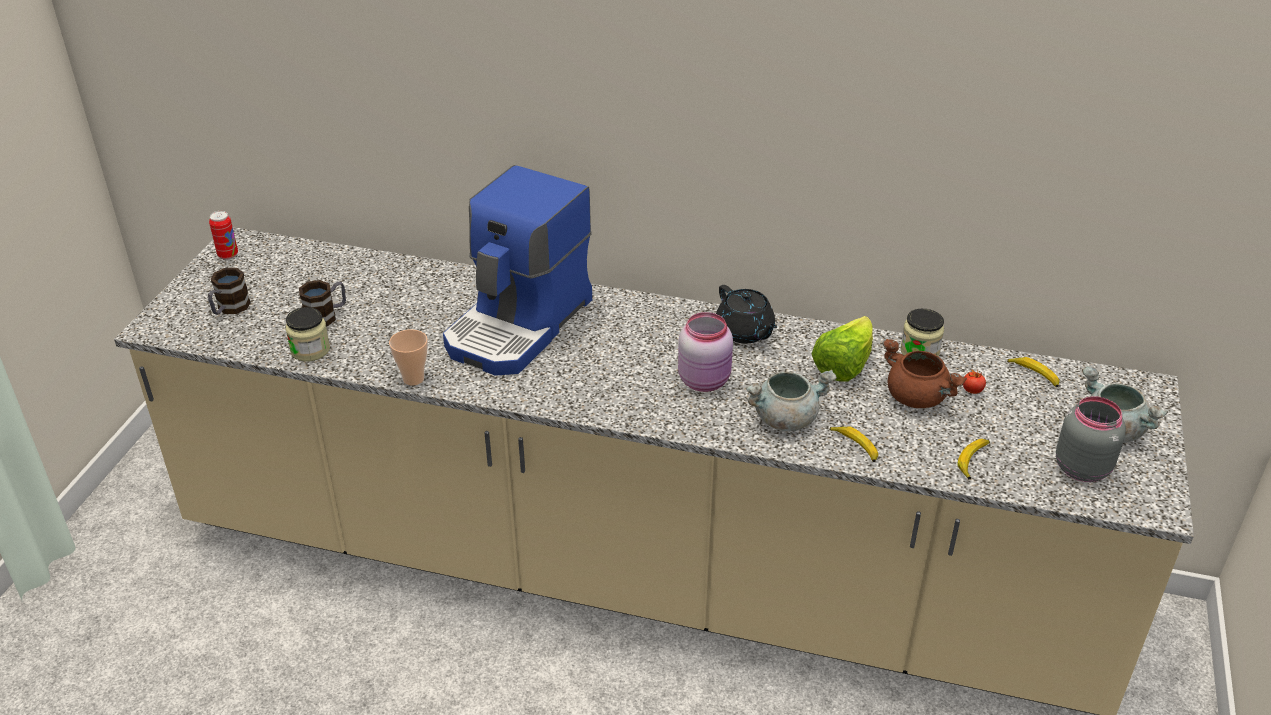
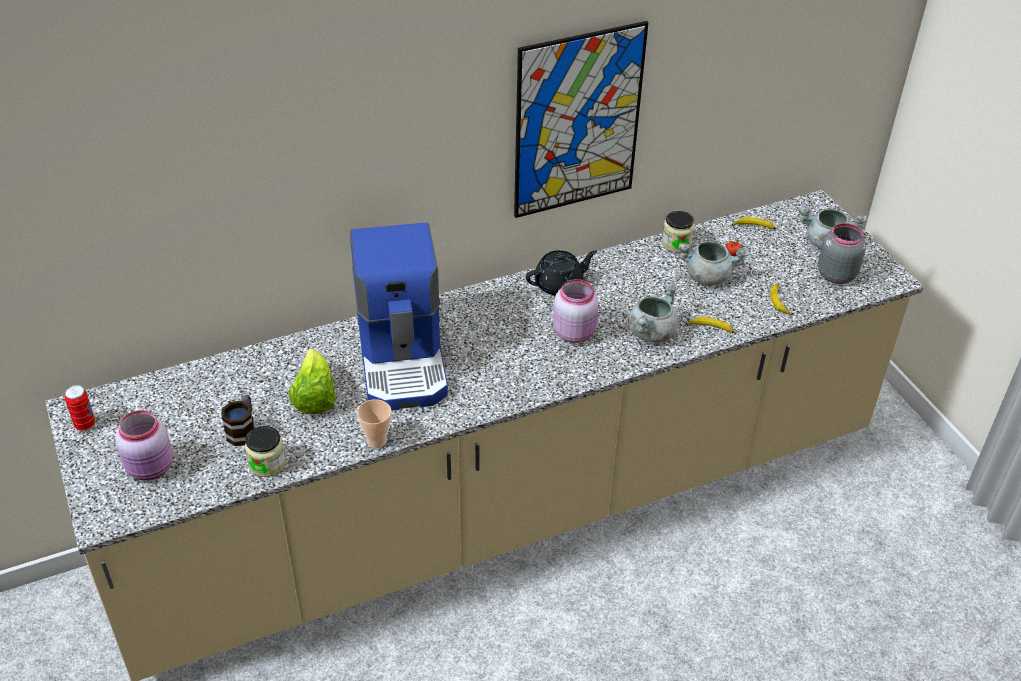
camera: 40 degrees left, 5 degrees up
mug [208,268,250,315] -> pink jar [115,410,173,481]
black teapot [716,285,777,343] -> black teapot turned 45 degrees counterclockwise [526,250,597,295]
lettuce [811,316,873,381] -> lettuce moved to [289,348,336,414]
brown cooking pot [882,339,967,408] -> grey cooking pot [679,241,749,285]
none -> picture [514,21,648,218]

